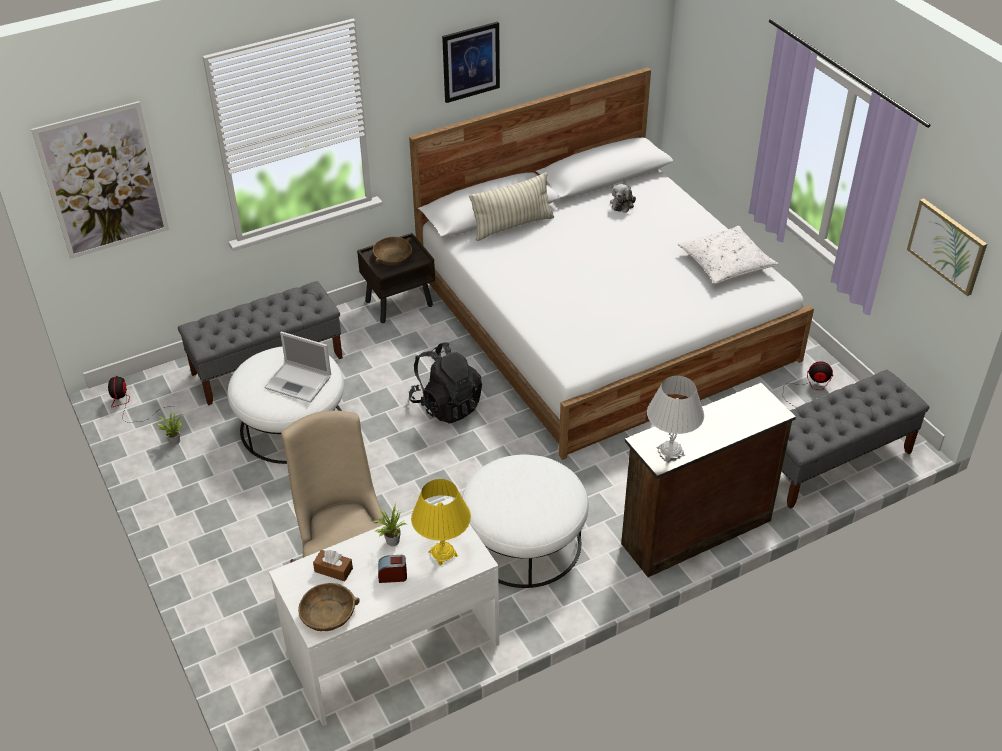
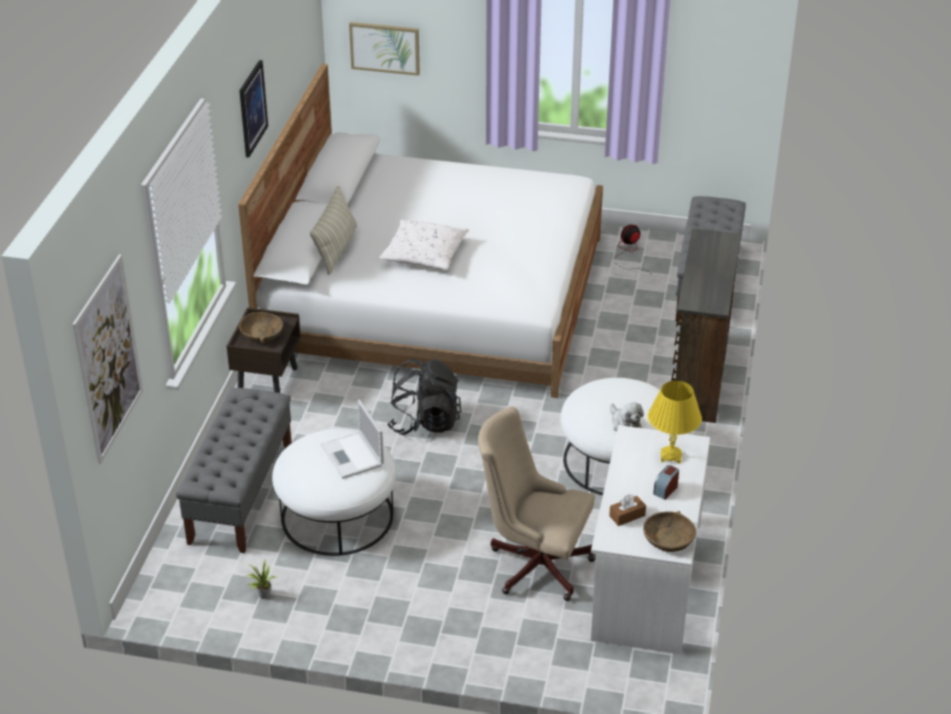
camera: 50 degrees left, 5 degrees down
fan [108,376,171,423] -> none
laptop [264,332,331,403] -> laptop turned 90 degrees clockwise [321,400,384,479]
potted plant [372,503,406,546] -> none
plush toy [610,184,636,213] -> plush toy moved to [610,402,644,431]
white table lamp [647,376,704,462] -> none
white pillow [678,226,779,284] -> white pillow moved to [379,219,469,270]
picture [907,198,987,296] -> picture moved to [349,22,420,76]

